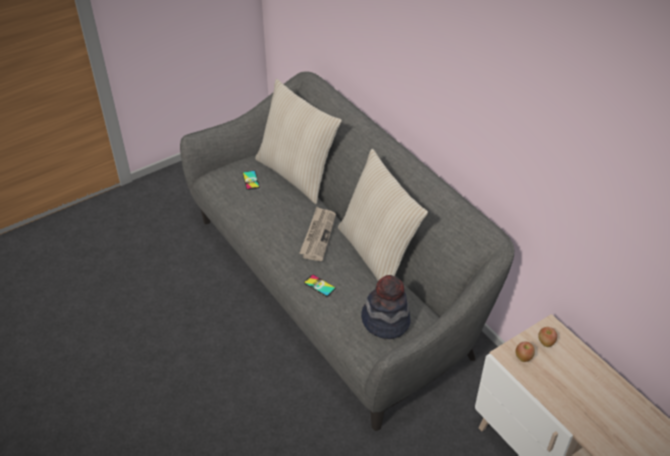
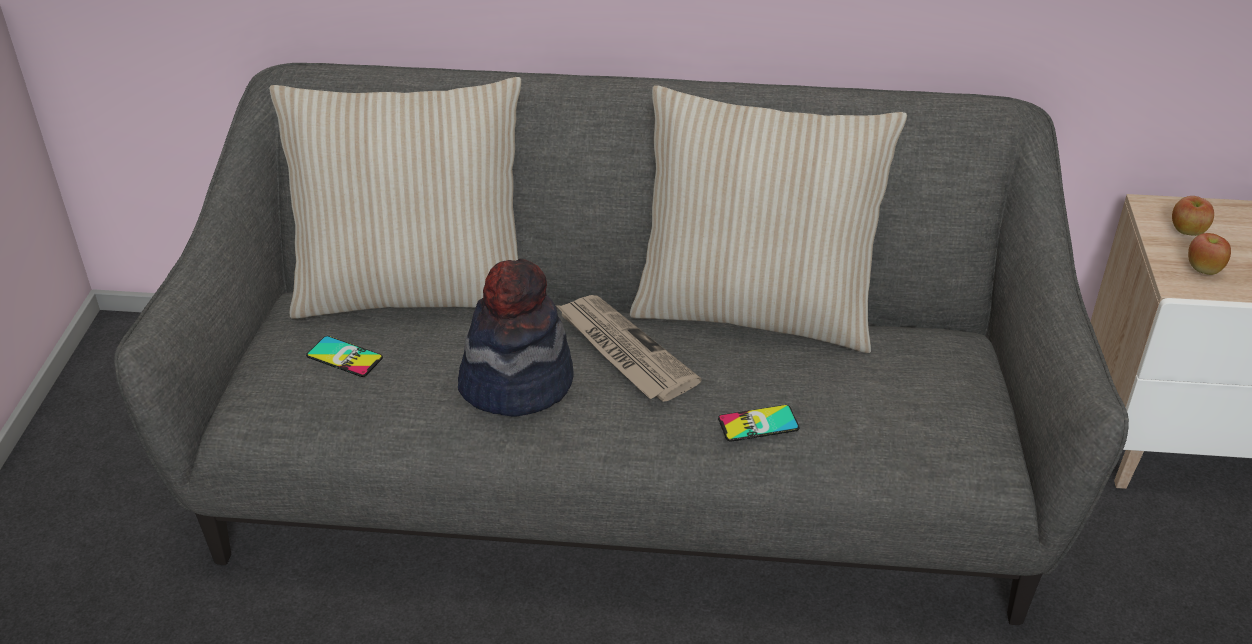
camera: 50 degrees left, 5 degrees down
hat [361,275,411,339] -> hat moved to [458,259,574,417]

